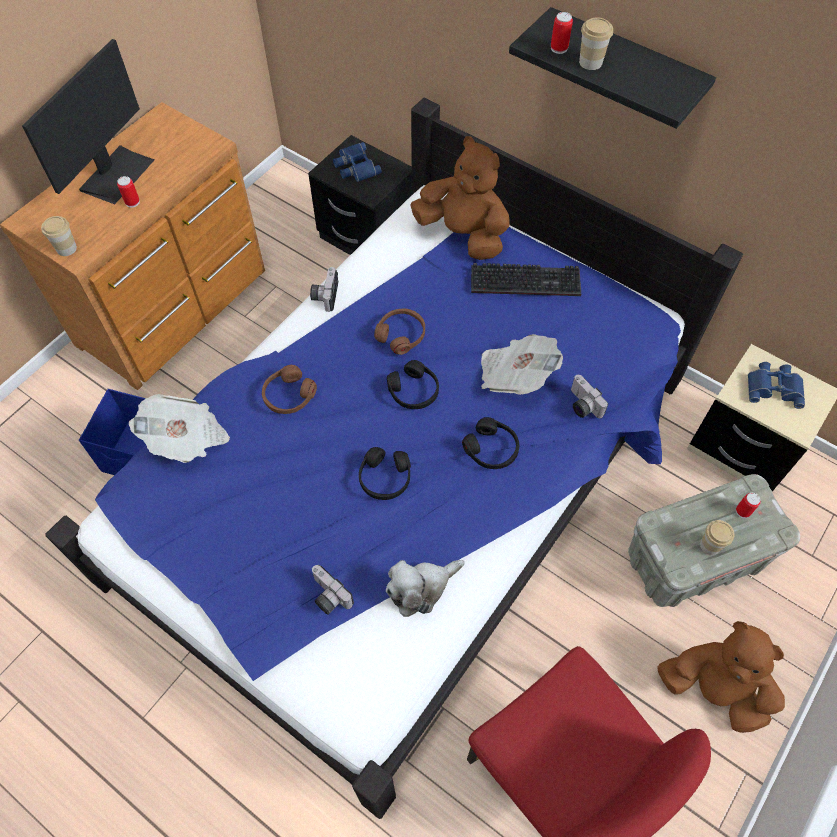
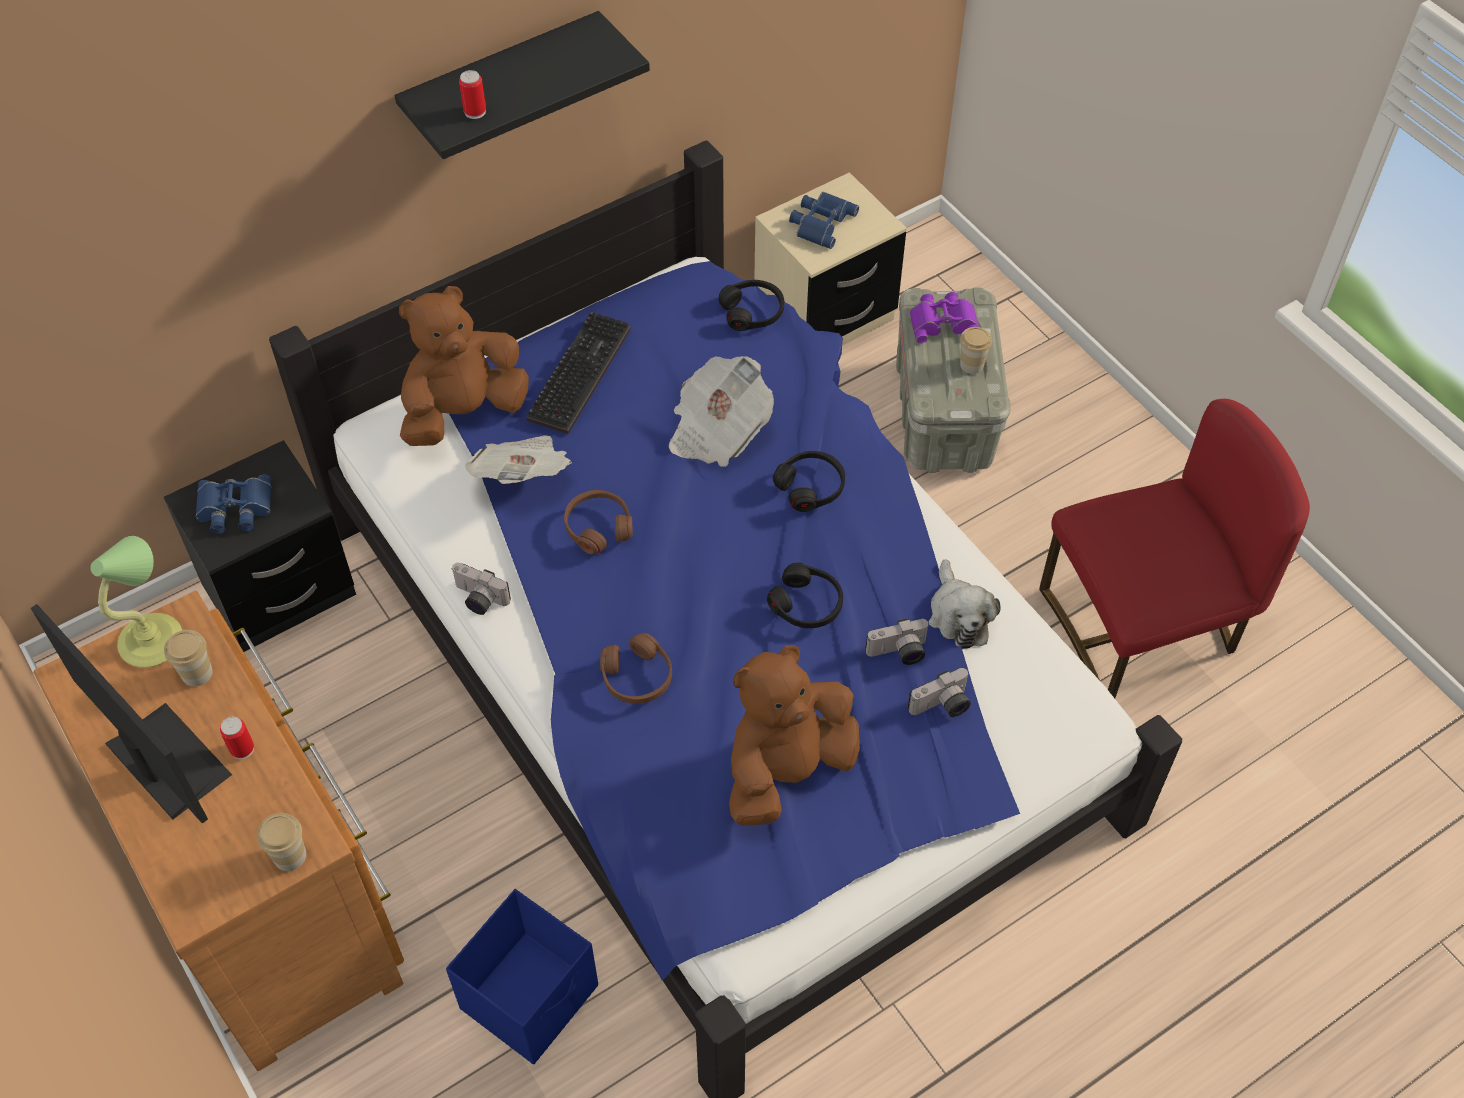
camera: 70 degrees left, 5 degrees down
newspaper [129,394,230,463] -> newspaper moved to [465,435,572,484]
black headphones [387,360,439,409] -> black headphones moved to [719,280,784,331]
camera [571,375,608,418] -> camera moved to [866,618,930,665]
cup [579,17,613,70] -> cup moved to [164,630,213,686]
brown plush toy [657,621,785,733] -> brown plush toy moved to [729,645,860,826]
can [736,493,761,518] -> purple binoculars [909,292,979,343]
none -> table lamp [91,536,182,668]

